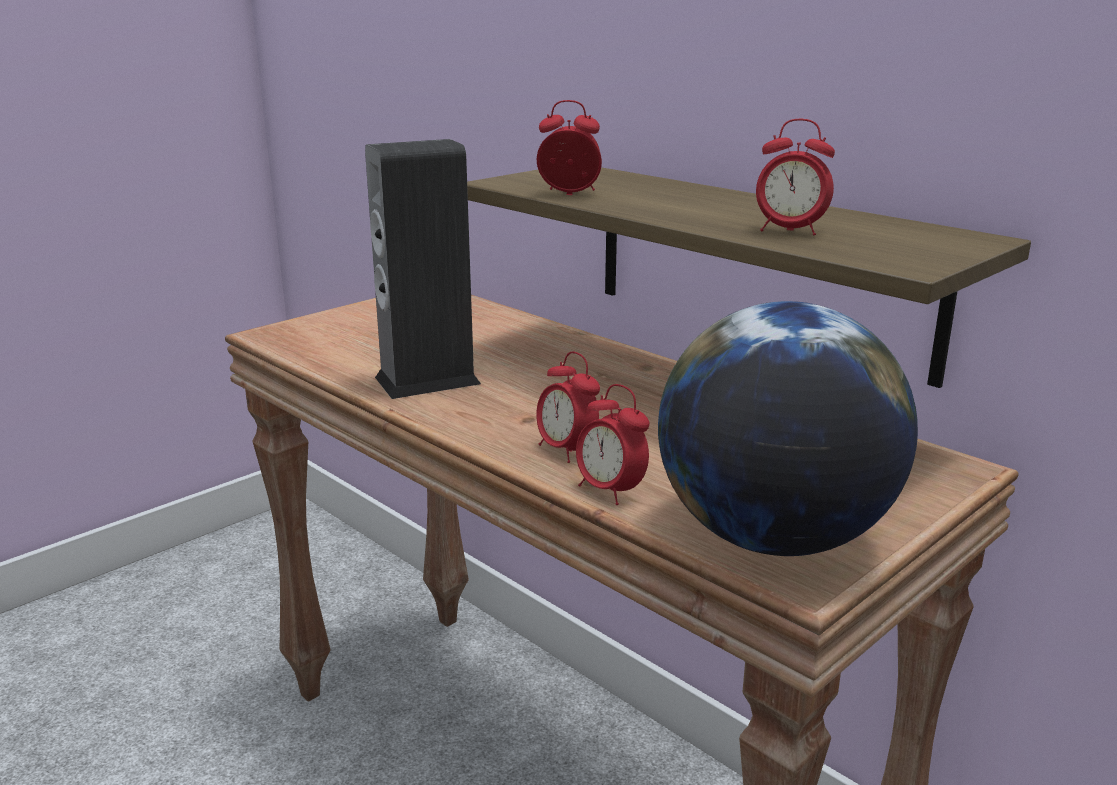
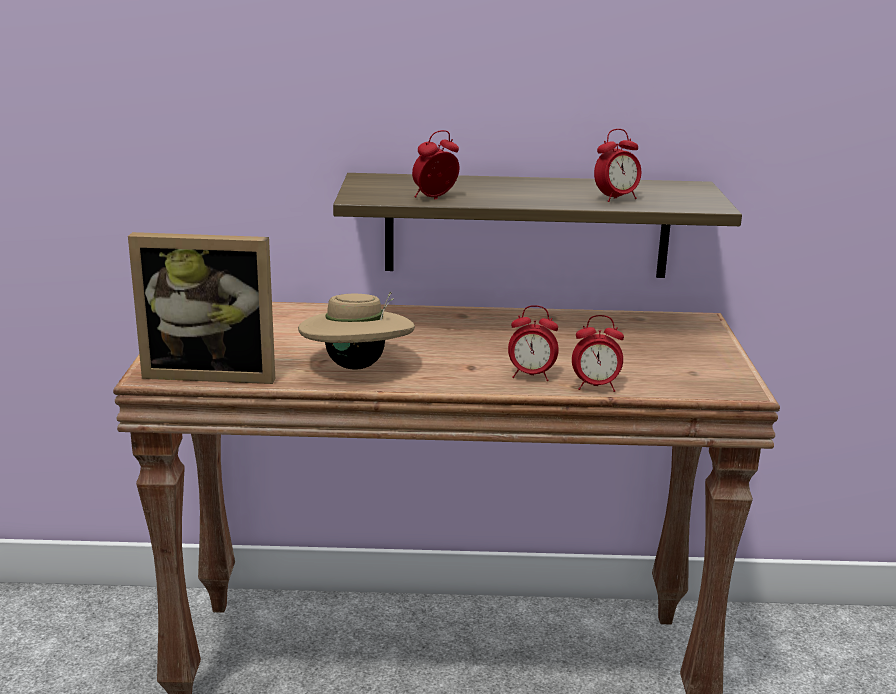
camera: 45 degrees left, 0 degrees up
speaker [365,139,481,399] -> beige hat [298,292,415,370]
globe [658,301,918,556] -> none
none -> picture frame [128,232,275,384]

